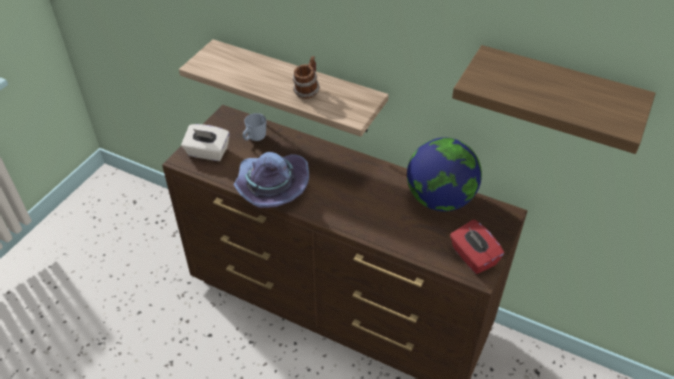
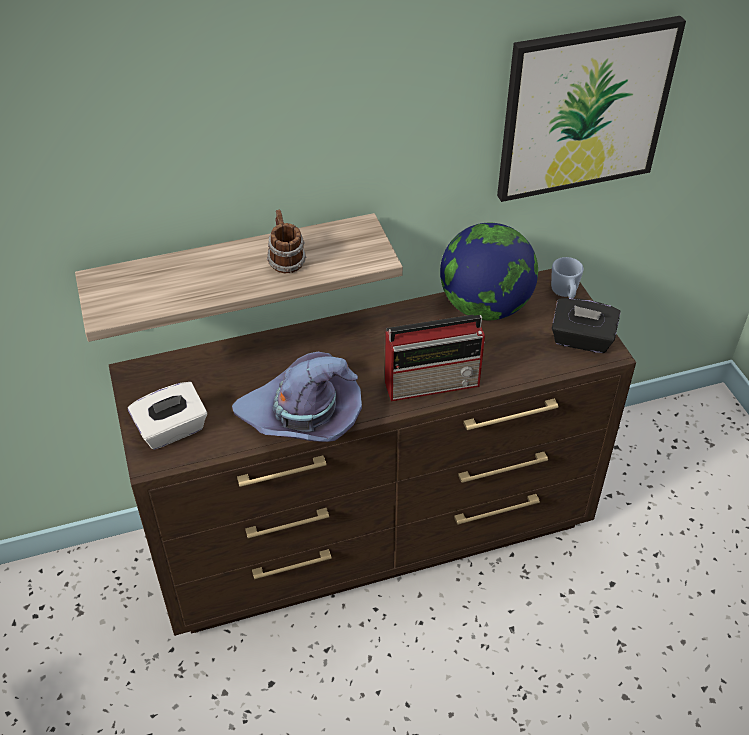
camera: 45 degrees left, 0 degrees up
blue mug [243,113,266,141] -> blue mug moved to [551,257,583,298]
red tissue box [450,219,504,274] -> black tissue box [552,298,621,353]
shelf [452,45,656,154] -> picture [497,16,686,202]
none -> radio [385,315,485,401]

